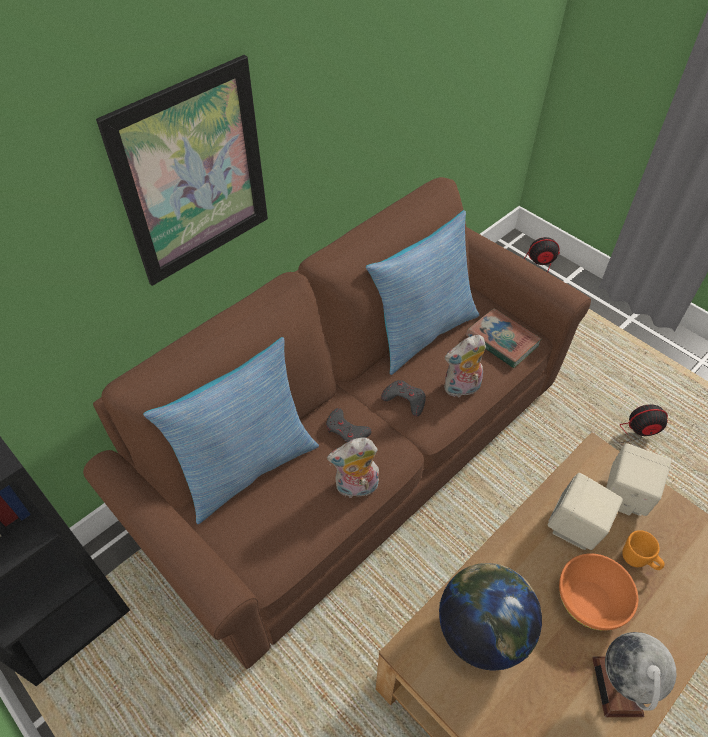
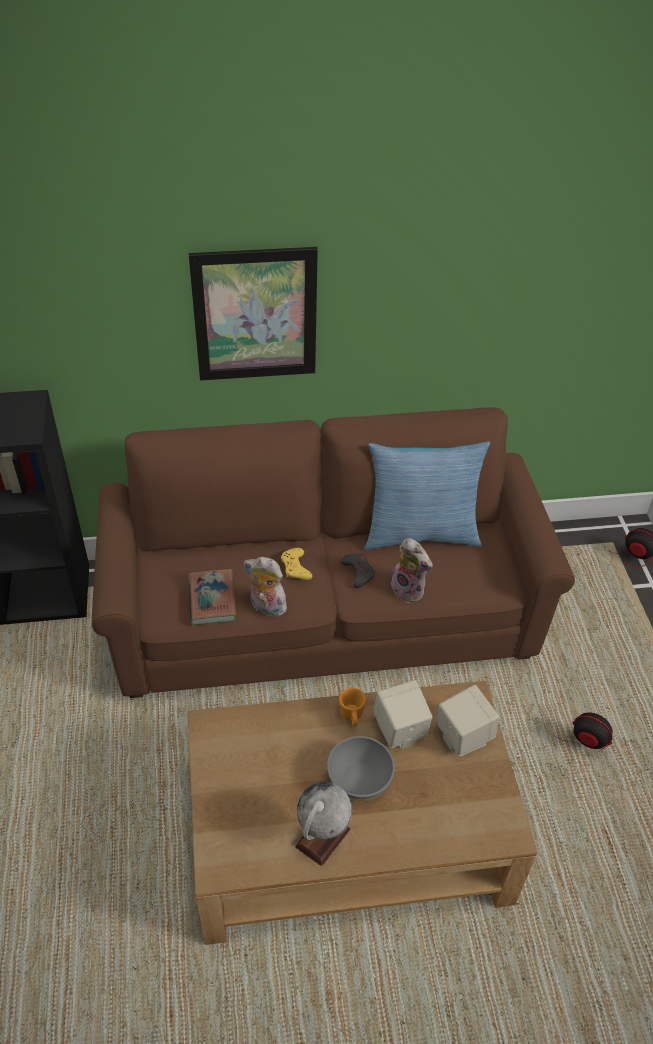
camera: 35 degrees right, 5 degrees down
pillow [143,337,319,524] -> none
grey game controller [326,408,372,443] -> yellow game controller [281,548,312,580]
globe [439,563,542,671] -> none
plush toy [444,335,486,397] -> plush toy turned 150 degrees counterclockwise [391,538,433,603]
book [466,308,542,368] -> book moved to [188,569,236,625]
orange bowl [559,553,638,631] -> grey bowl [327,736,395,801]
orange mug [622,530,665,570] -> orange mug moved to [339,688,366,726]

